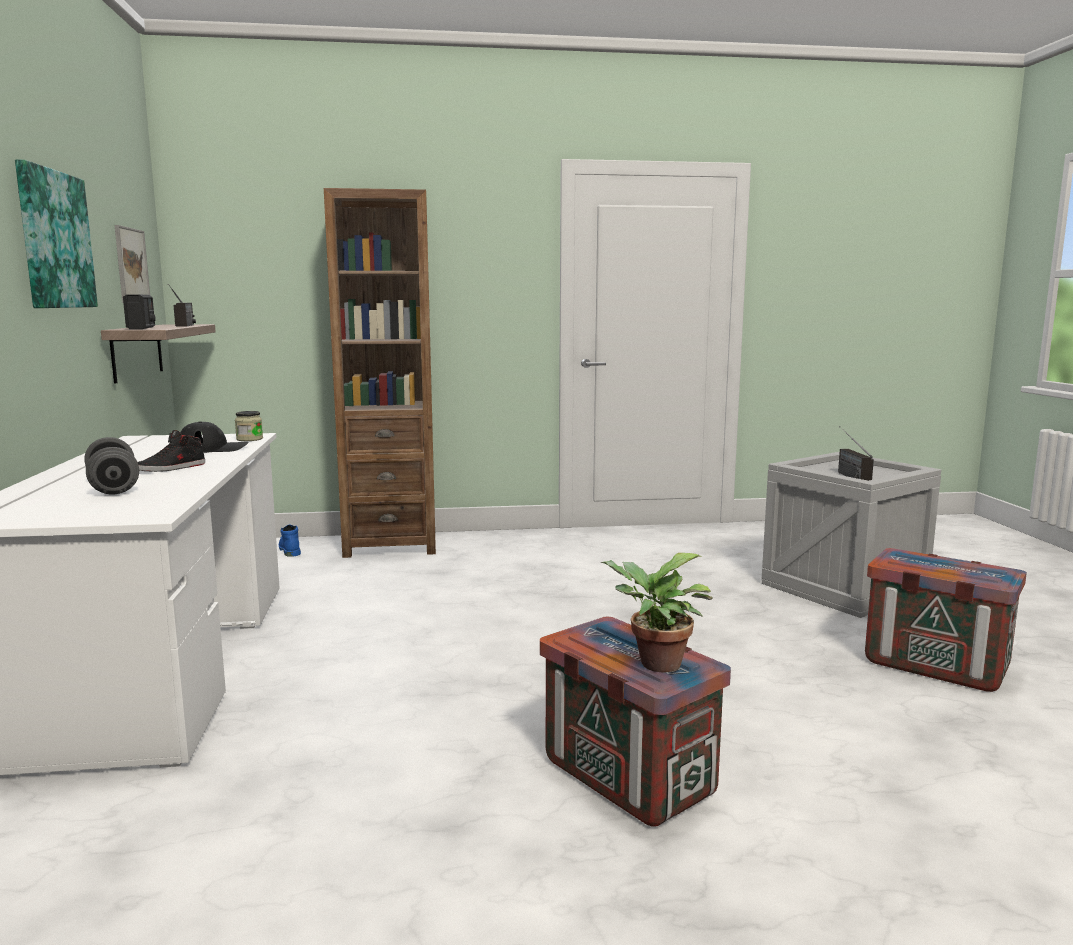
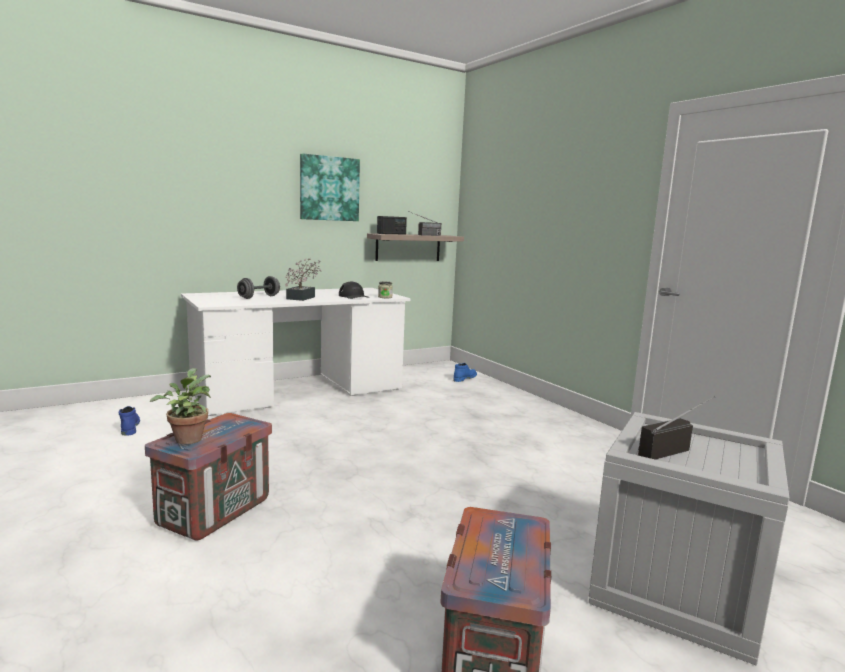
camera: 65 degrees right, 0 degrees up
picture [114,225,150,303] -> none
black shoe [138,430,205,472] -> potted plant [285,258,321,301]
brown bookcase [324,188,436,558] -> none
none -> blue boot [119,406,140,436]

